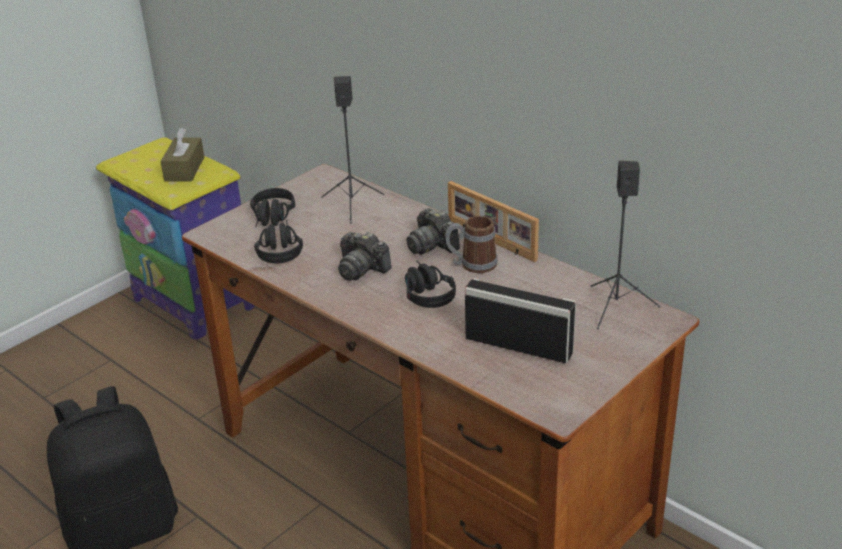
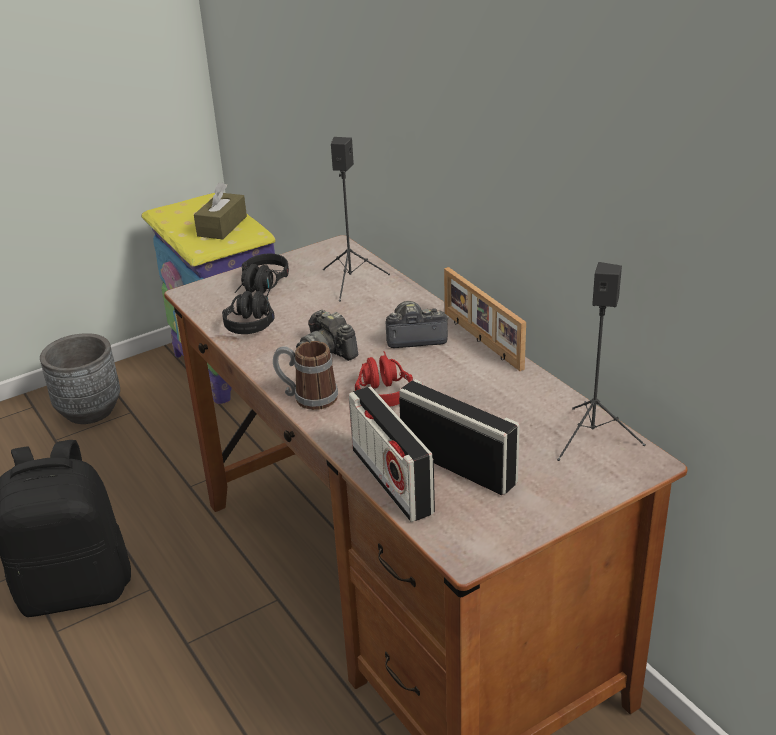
camera: 15 degrees right, 0 degrees up
black headphones [405,261,456,308] -> red headphones [355,351,413,407]
camera [406,208,460,255] -> camera turned 105 degrees clockwise [386,301,449,348]
mug [445,216,498,273] -> mug moved to [273,341,338,410]
none -> grey planter [40,333,120,424]
none -> radio [348,386,435,522]

